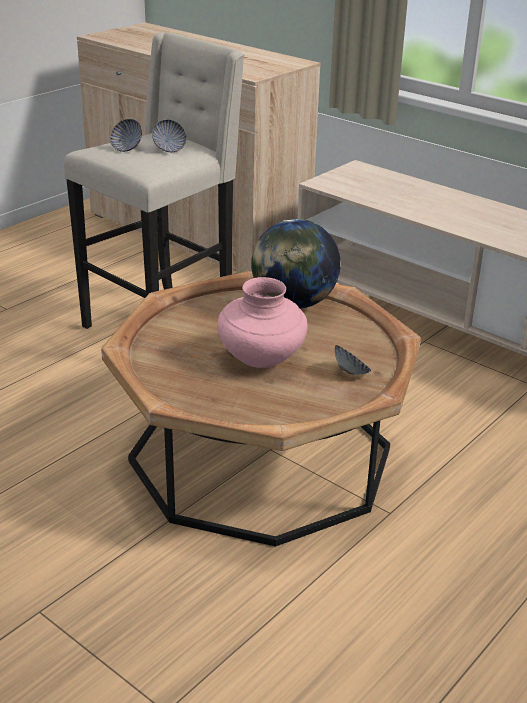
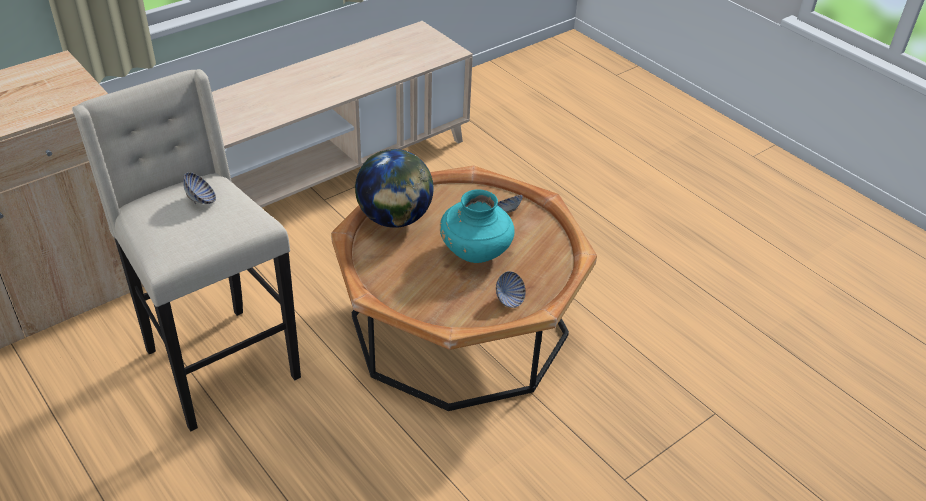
camera: 80 degrees left, 10 degrees up
bowl [110,119,142,152] -> bowl moved to [496,271,525,308]
pink vase [217,277,308,368] -> turquoise vase [440,189,515,263]

